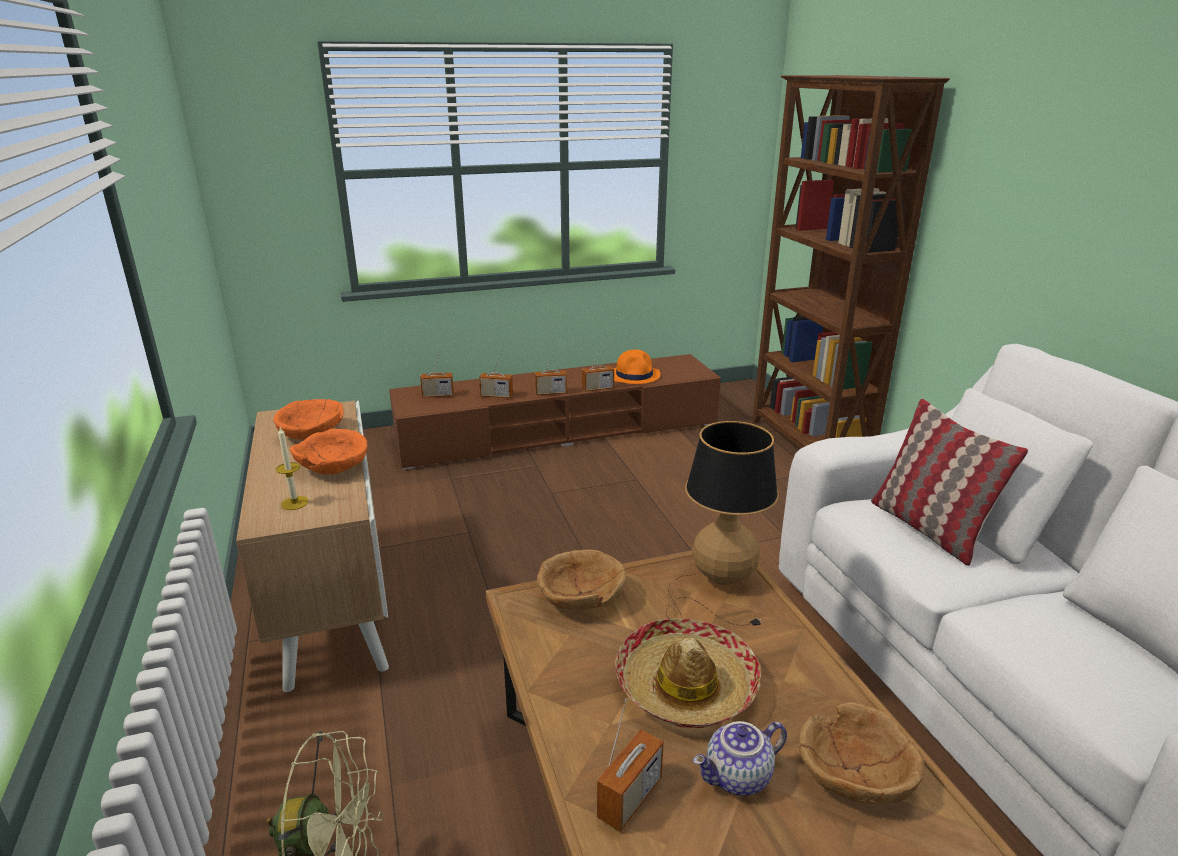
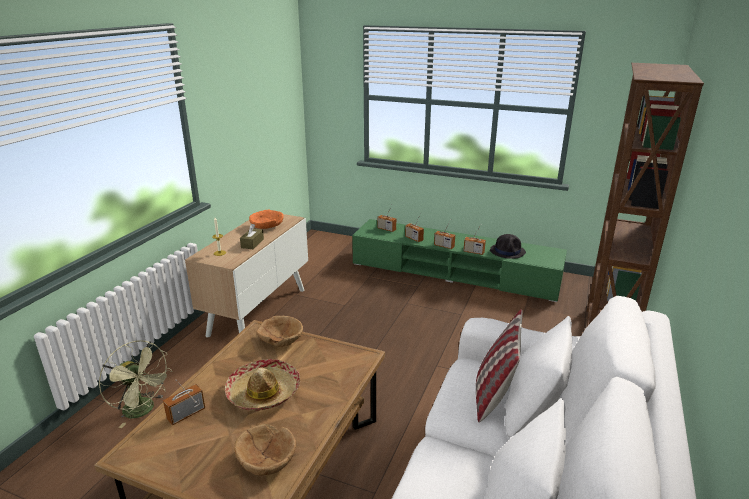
camera: 40 degrees right, 0 degrees up
orange bowl [290,429,367,475] -> brown tissue box [240,224,264,249]
brown tv stand [389,354,721,470] -> green tv stand [352,219,567,302]
radio [597,698,664,832] -> radio turned 150 degrees clockwise [163,380,205,425]
orange hat [614,349,661,384] -> black hat [490,234,526,259]
table lamp [666,421,779,625] -> none
teapot [693,721,787,796] -> none

